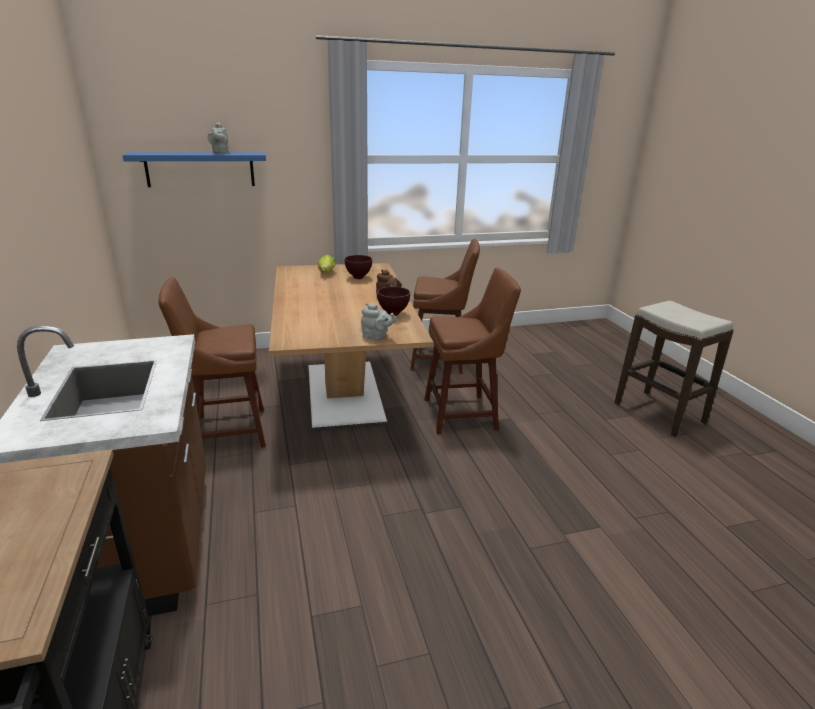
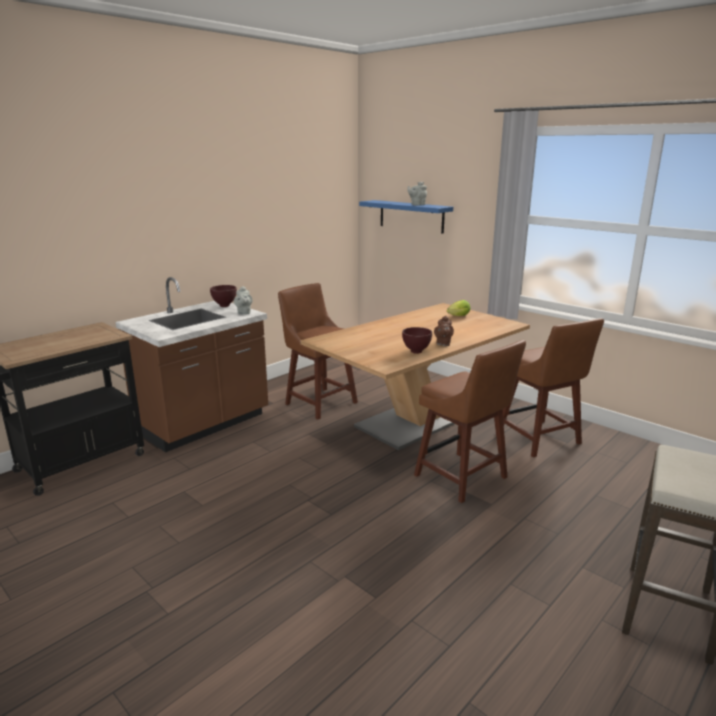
camera: 60 degrees right, 5 degrees down
brown bowl [344,255,372,279] -> brown bowl moved to [210,285,237,307]
grey teapot [361,303,397,340] -> grey teapot moved to [234,286,253,314]

